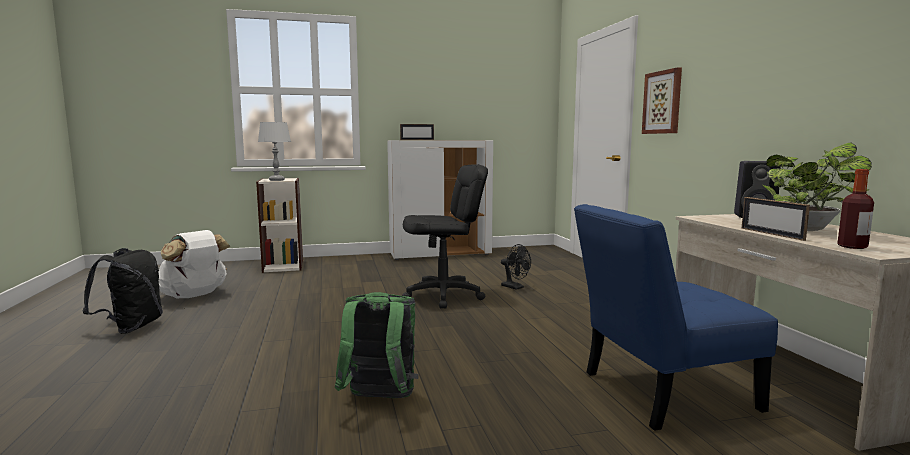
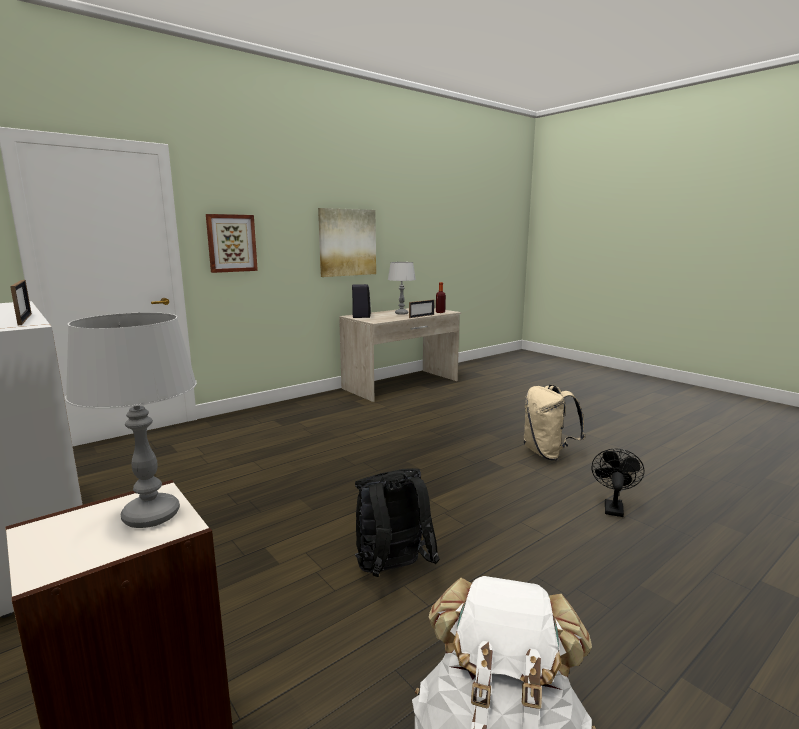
camera: 115 degrees left, 5 degrees up
black backpack [82,248,163,334] -> black backpack moved to [355,468,440,577]
green backpack [335,292,419,398] -> beige backpack [524,385,585,461]
black office chair [402,164,488,309] -> none
black fan [501,244,531,290] -> black fan moved to [591,449,644,517]
blue chair [574,204,778,431] -> none
potted plant [761,143,872,231] -> grey table lamp [388,262,416,315]
none -> picture [318,208,376,277]

